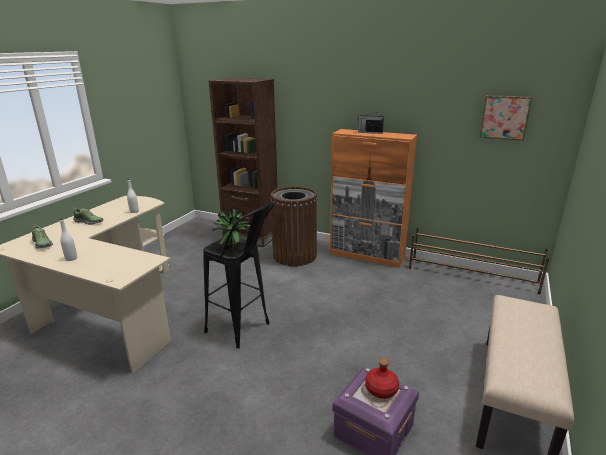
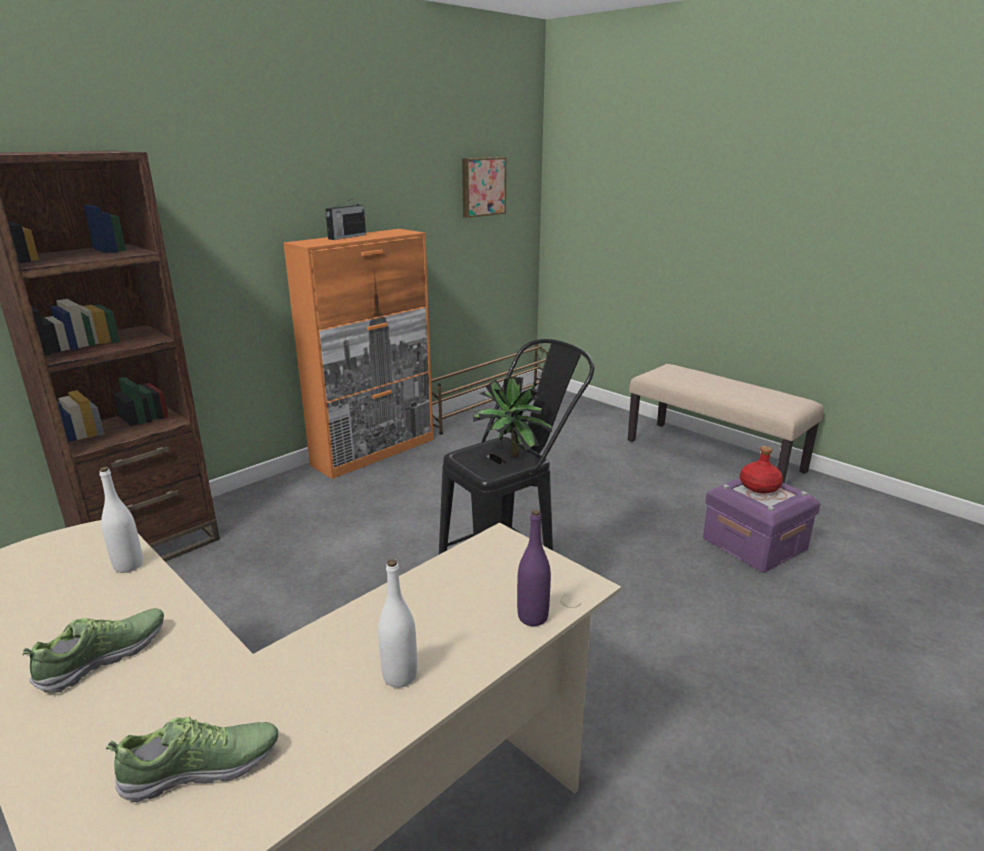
camera: 70 degrees left, 0 degrees up
brown trash can [270,186,317,266] -> none
none -> purple bottle [517,509,551,626]

